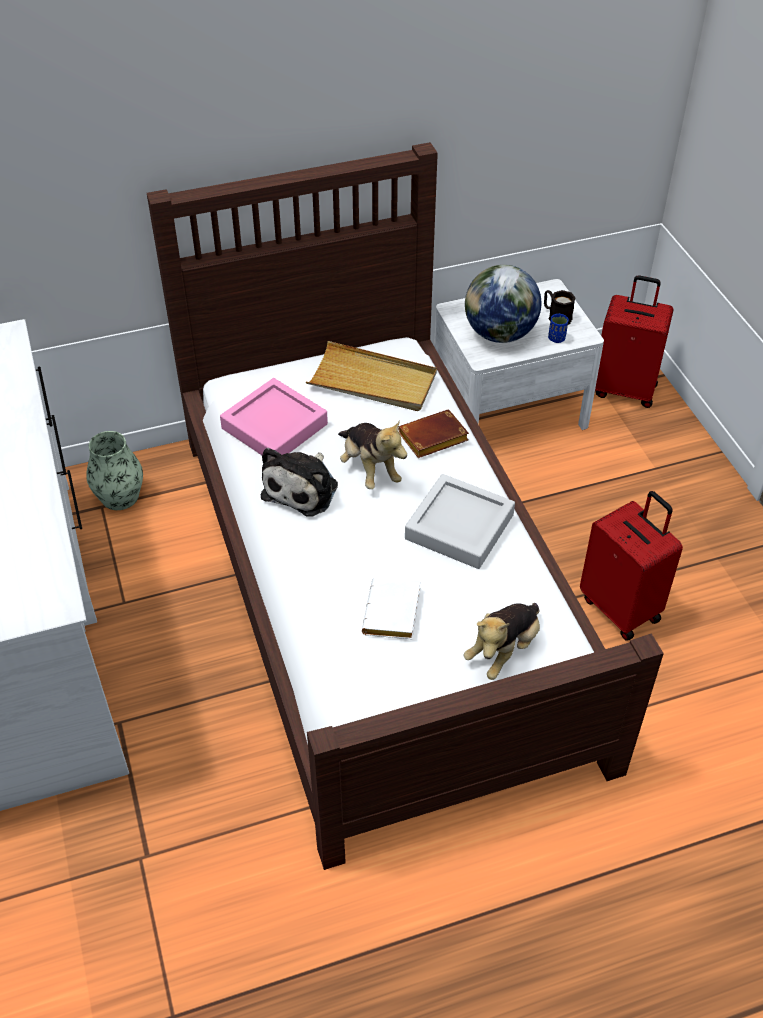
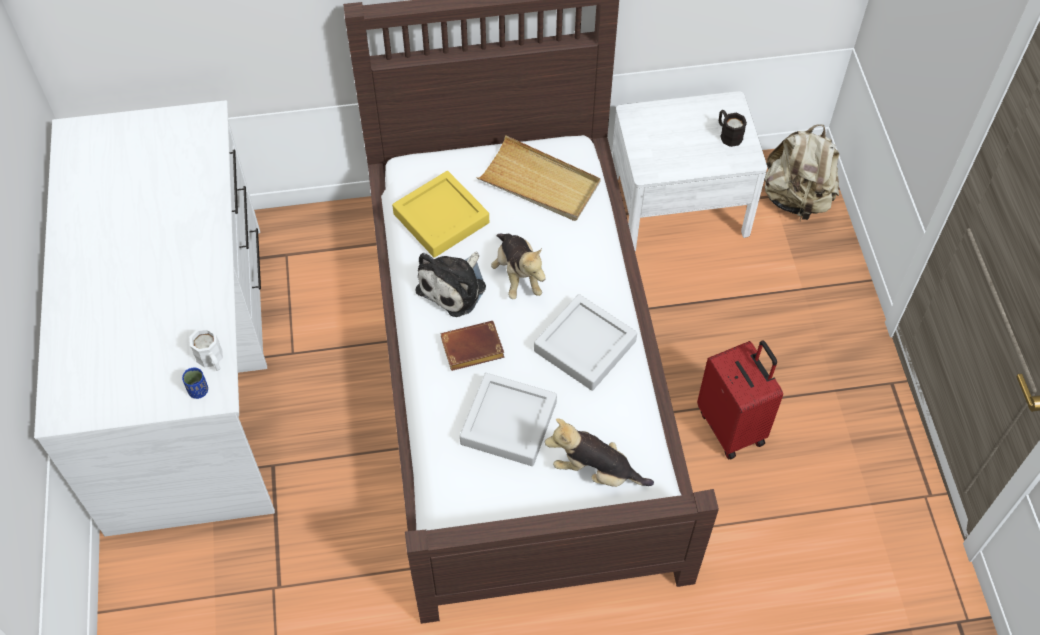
camera: 10 degrees right, 10 degrees up
vase [86,431,143,510] -> none
pink tray [220,378,328,455] -> yellow tray [392,171,489,258]
white book [362,577,421,639] -> grey tray [460,373,557,466]
brown book [398,409,469,458] -> brown book moved to [441,321,504,371]
plush toy [464,603,540,680] -> plush toy turned 60 degrees clockwise [545,418,654,487]
globe [465,265,542,343] -> none
blue cup [548,314,568,343] -> blue cup moved to [182,368,208,399]
red suitcase [595,275,674,408] -> beige backpack [764,124,839,220]
none -> white mug [189,328,223,371]

